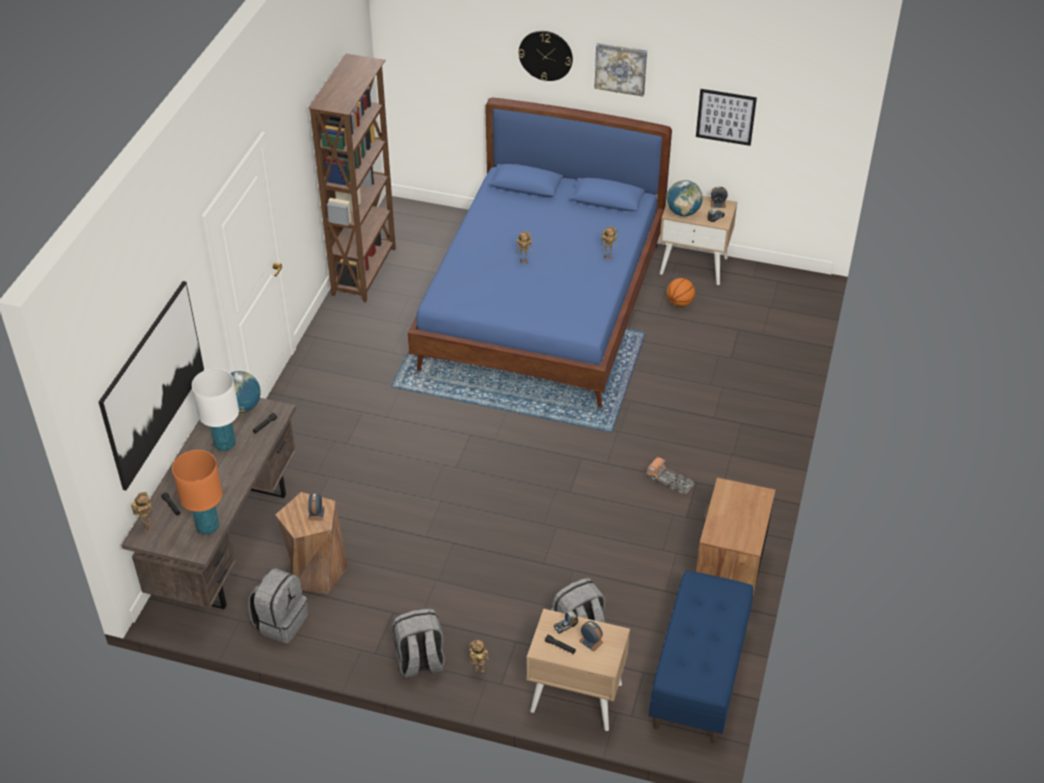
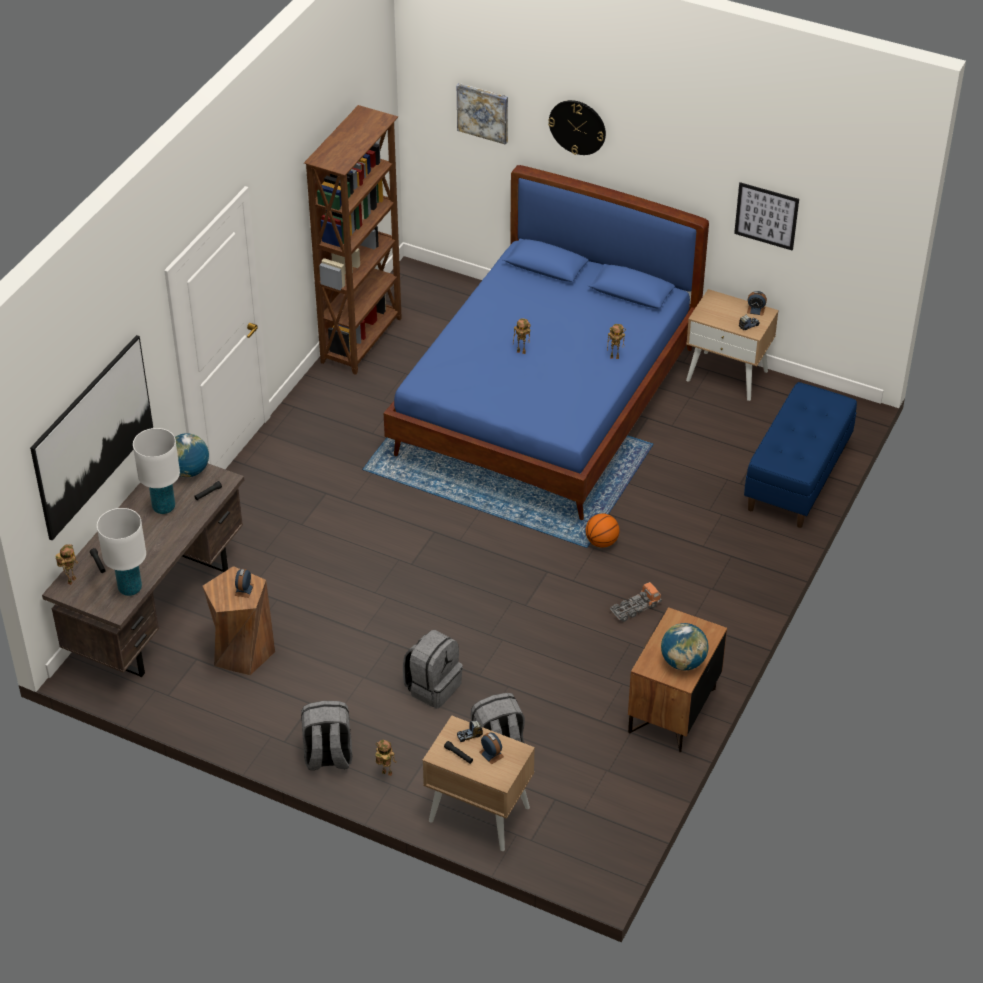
camera: 10 degrees right, 0 degrees up
orange table lamp [172,450,222,535] -> white table lamp [97,508,146,596]
grey backpack [248,568,308,643] -> grey backpack moved to [403,630,463,708]
picture [594,43,647,96] -> picture moved to [457,83,508,145]
toy truck [646,457,694,495] -> toy truck turned 105 degrees clockwise [610,581,662,622]
blue bench [649,571,753,743] -> blue bench moved to [744,382,857,528]
basketball [666,278,695,307] -> basketball moved to [586,514,620,548]
globe [667,180,703,216] -> globe moved to [661,623,709,670]

